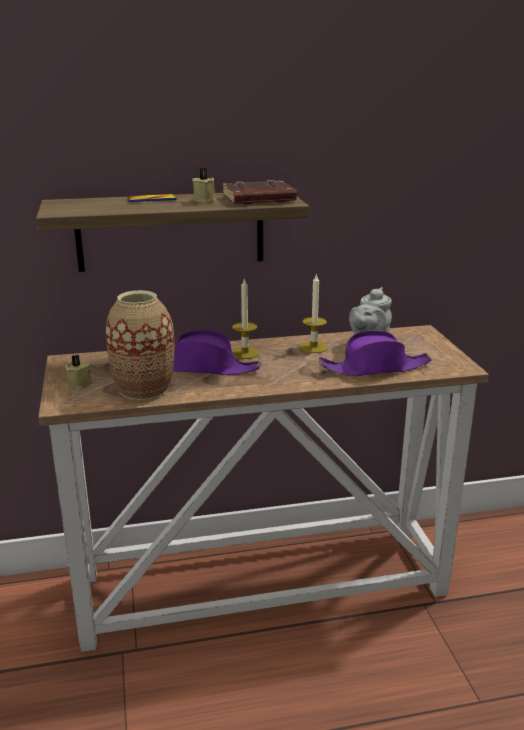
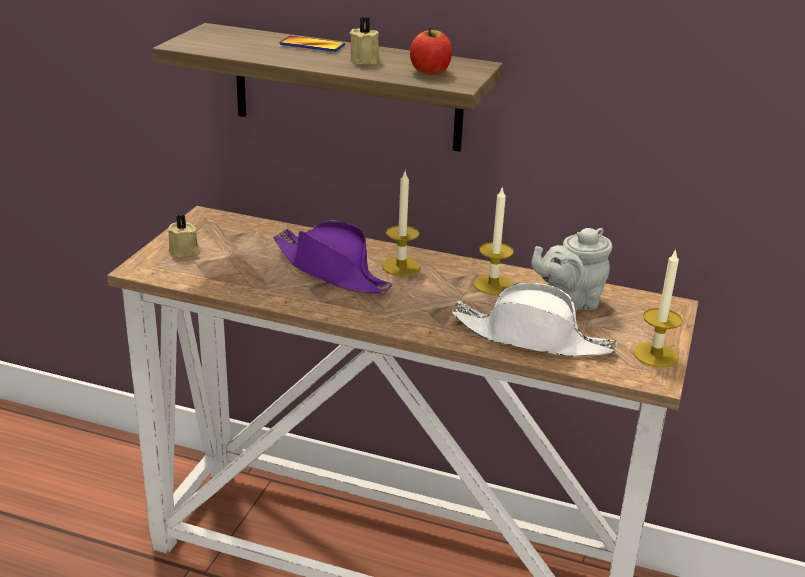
camera: 30 degrees right, 5 degrees up
vase [106,290,175,400] -> none
brown book [222,180,297,204] -> apple [410,27,452,75]
purple hat [319,330,431,377] -> white hat [451,283,617,357]
none -> candle [633,249,682,368]

